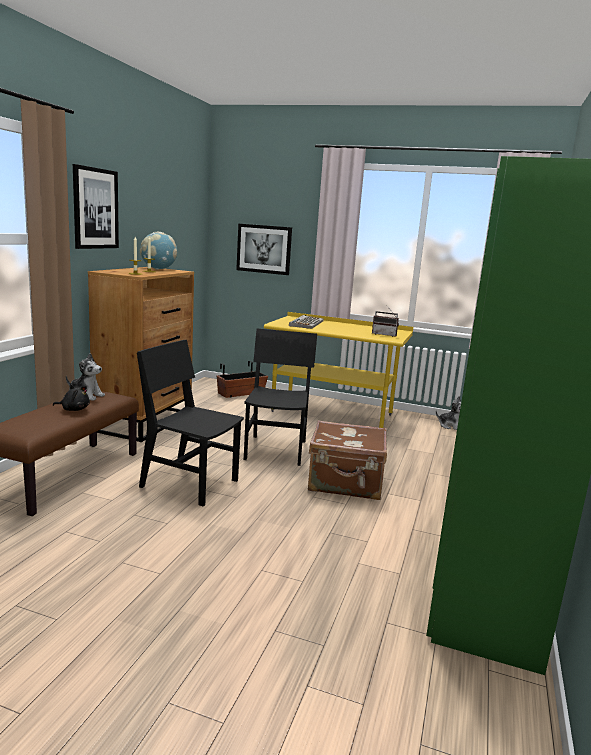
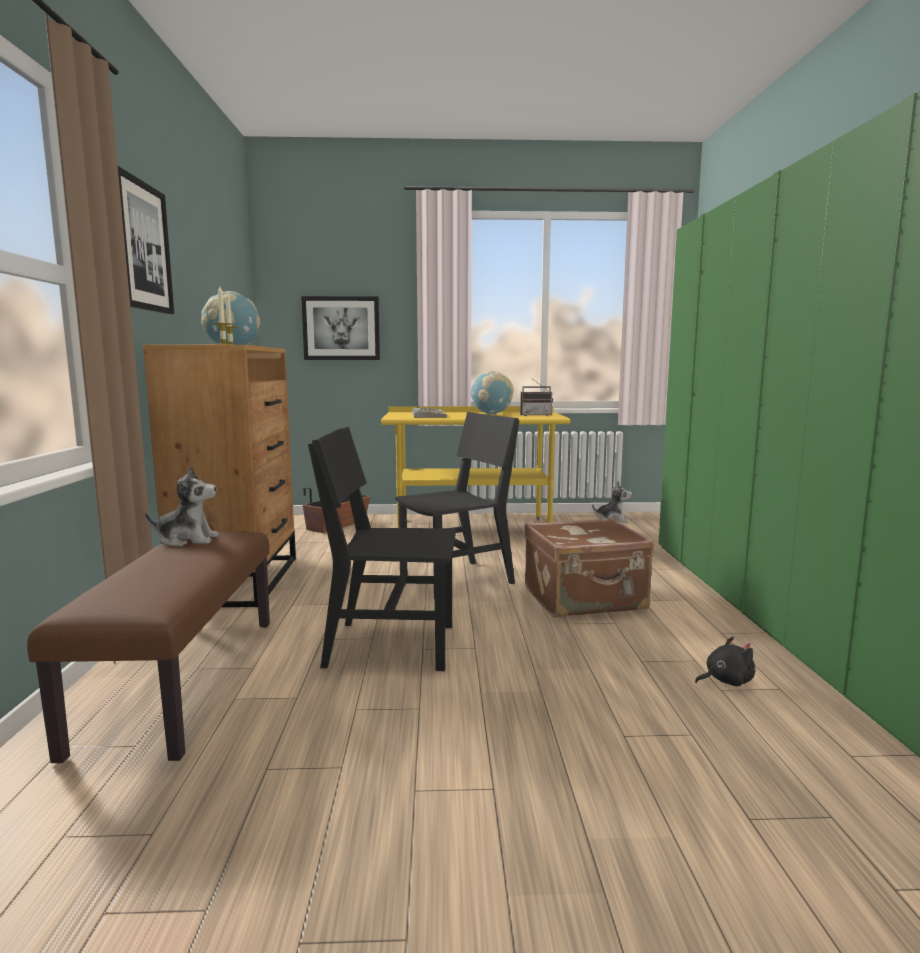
camera: 20 degrees left, 5 degrees down
black plush toy [53,386,90,411] -> black plush toy moved to [695,637,755,686]
black chair [244,329,317,466] -> black chair turned 75 degrees clockwise [395,412,519,600]
none -> globe [471,371,513,414]

